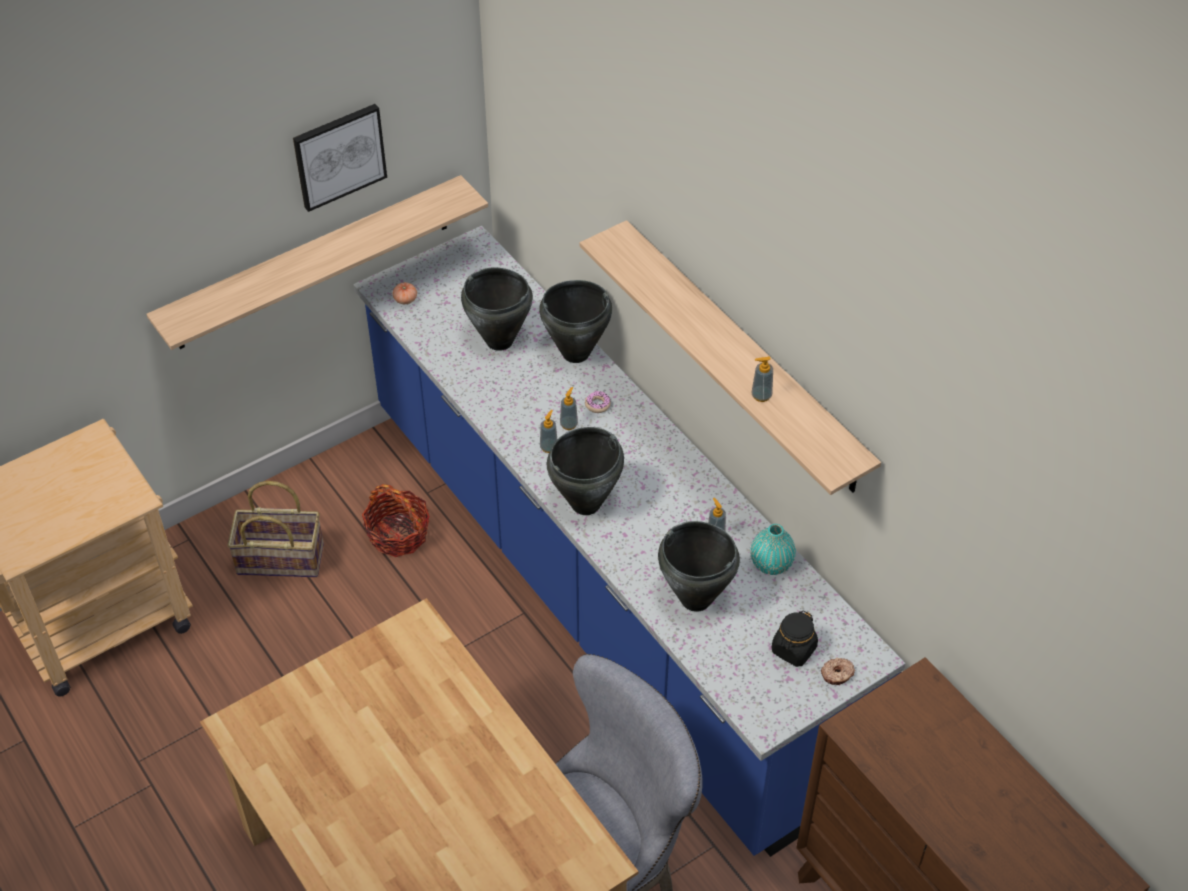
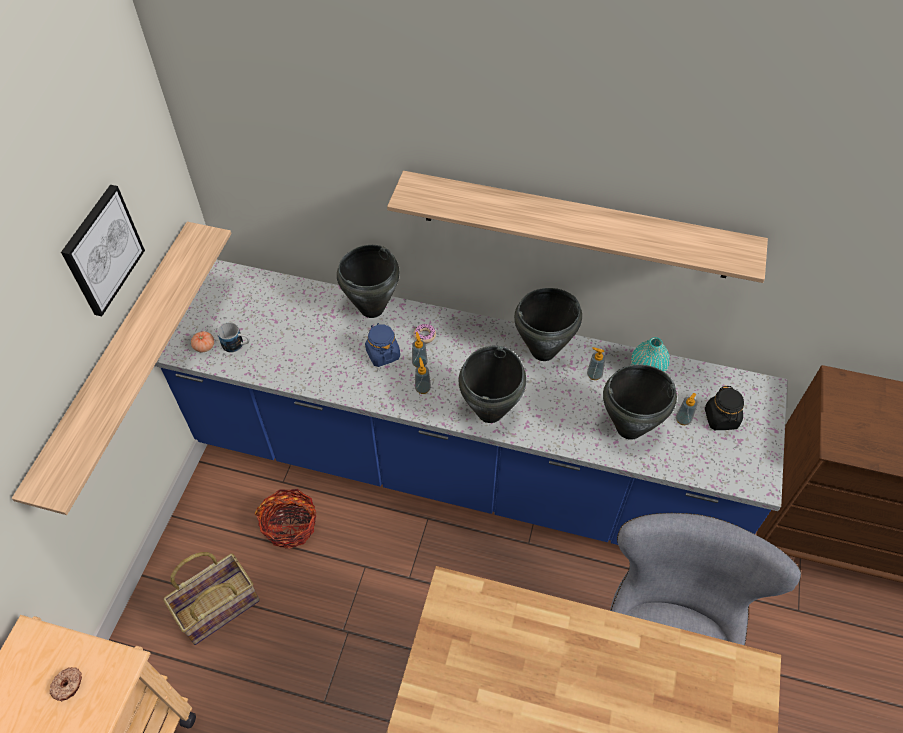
camera: 40 degrees left, 5 degrees up
black cooking pot [461,268,533,351] -> black cooking pot moved to [514,288,582,361]
soap dispenser [752,357,773,402] -> soap dispenser moved to [676,393,697,425]
donut [821,658,855,685] -> donut moved to [50,667,82,701]
none -> mug [217,323,250,353]
none -> blue jar [365,323,400,367]

